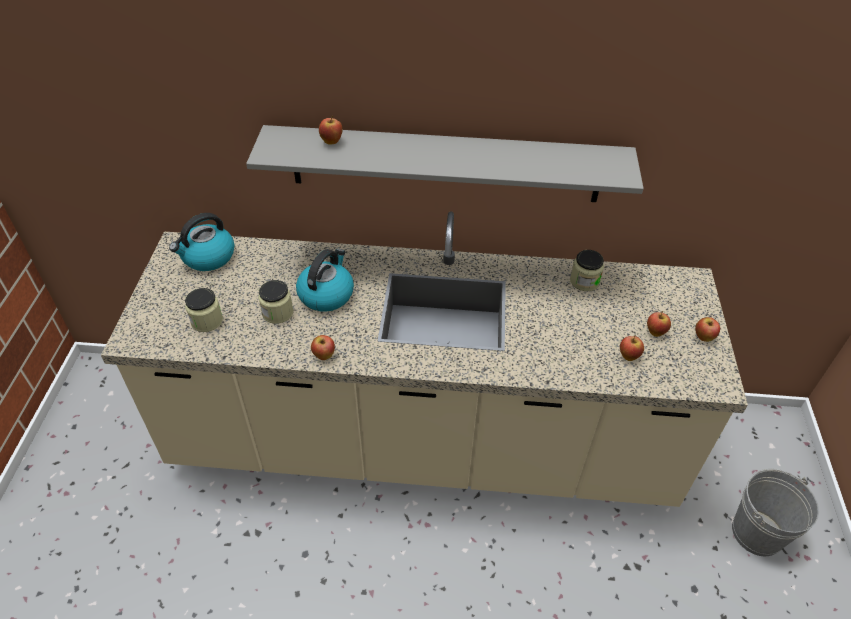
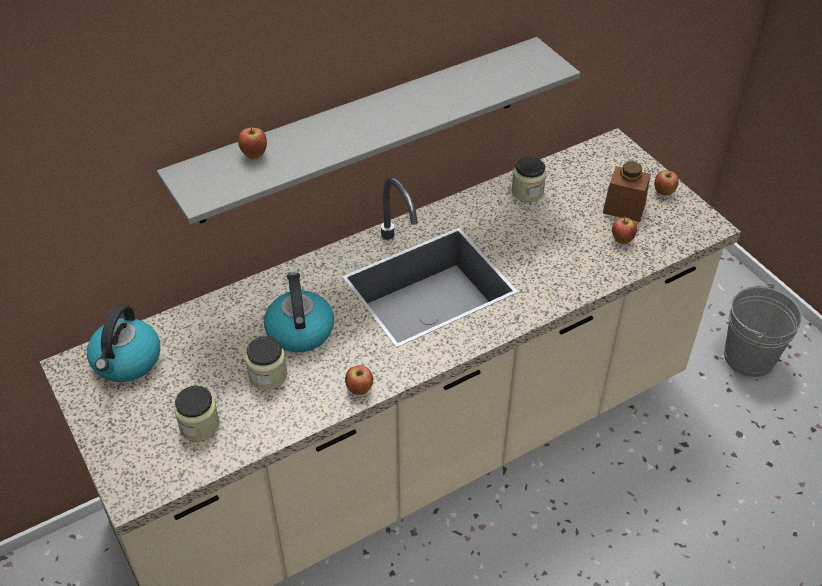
camera: 35 degrees left, 0 degrees up
apple [647,311,671,337] -> brown jar [603,161,651,222]

